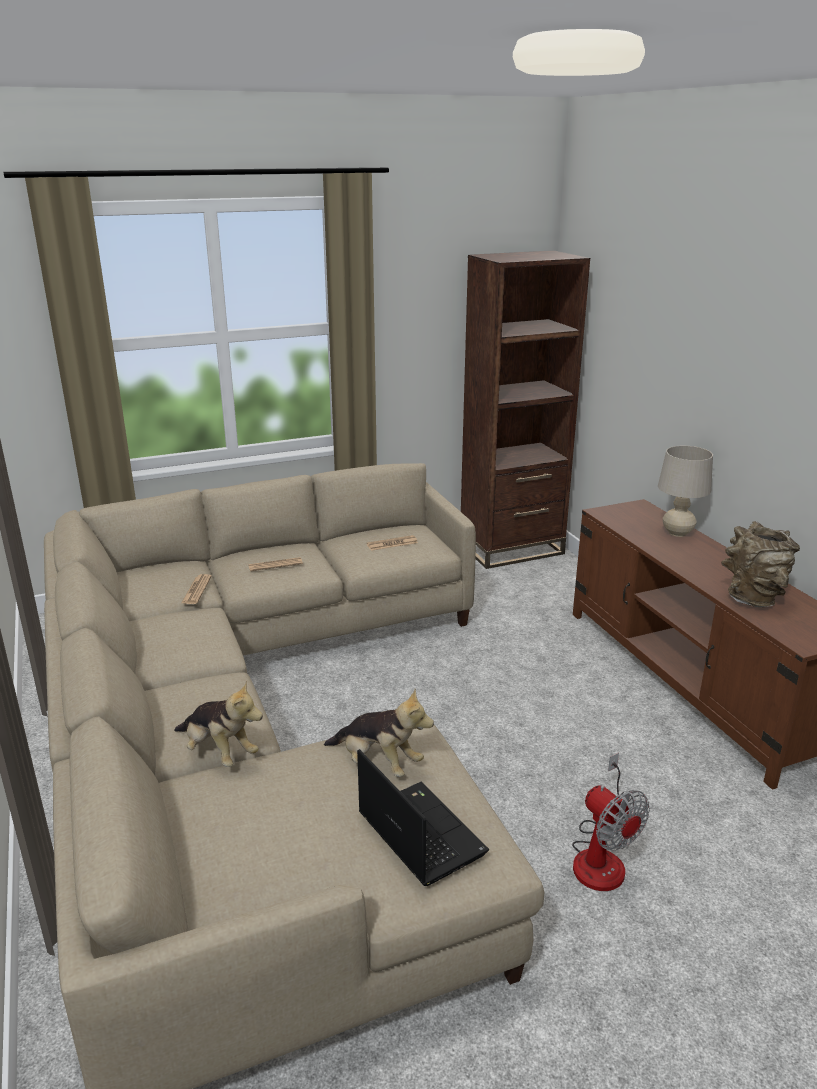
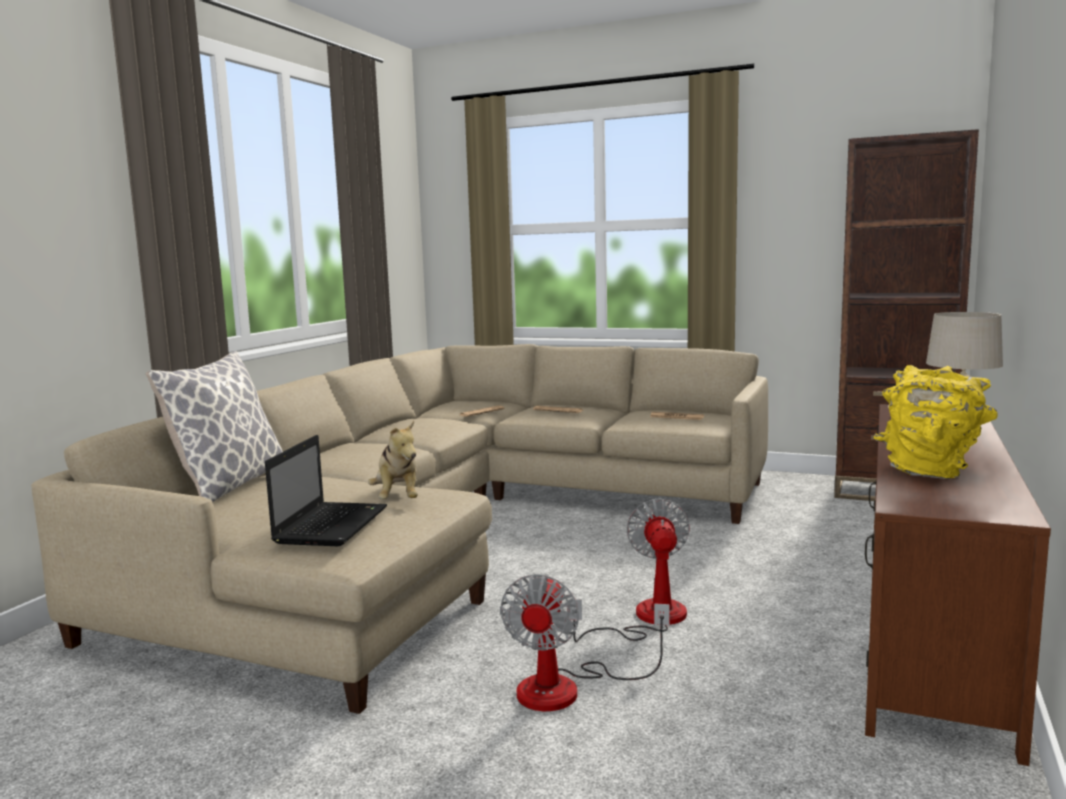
camera: 45 degrees right, 15 degrees down
plush toy [174,680,263,767] -> none
brown vase [721,521,800,607] -> yellow vase [874,365,998,479]
none -> pillow [146,351,283,502]
none -> fan [567,498,690,642]

